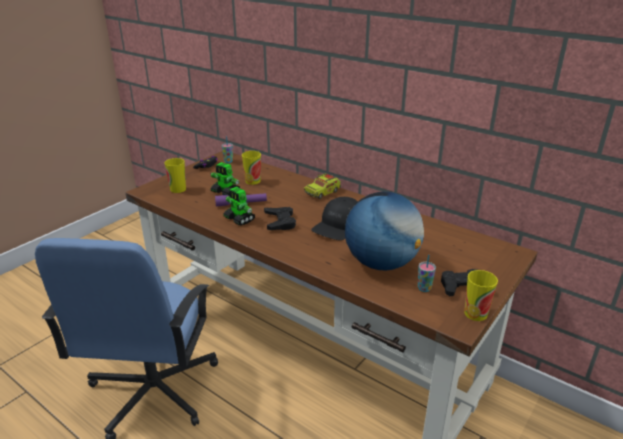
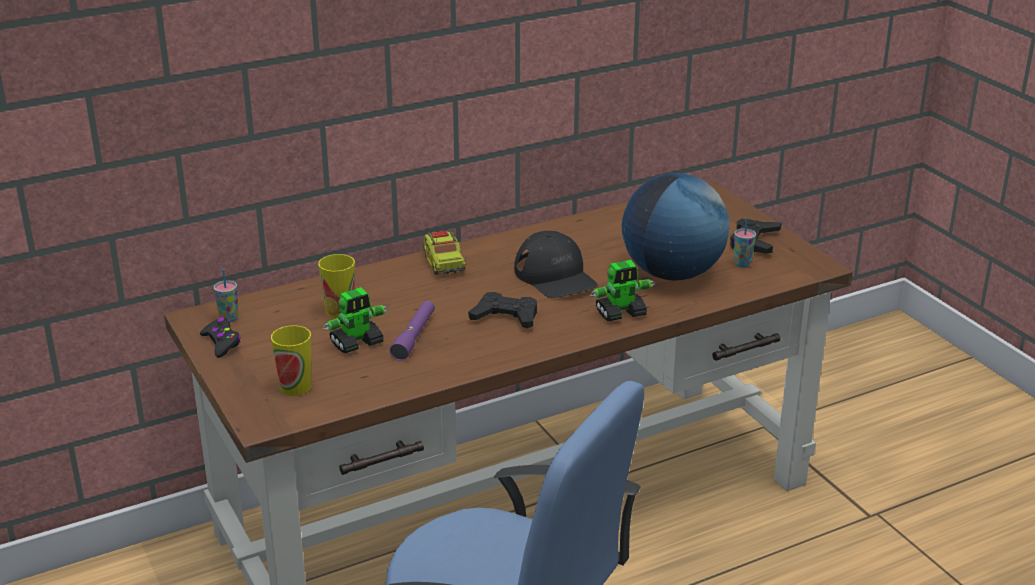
camera: 65 degrees left, 0 degrees up
toy robot [223,186,255,226] -> toy robot moved to [590,260,655,321]
cup [464,270,498,321] -> none

